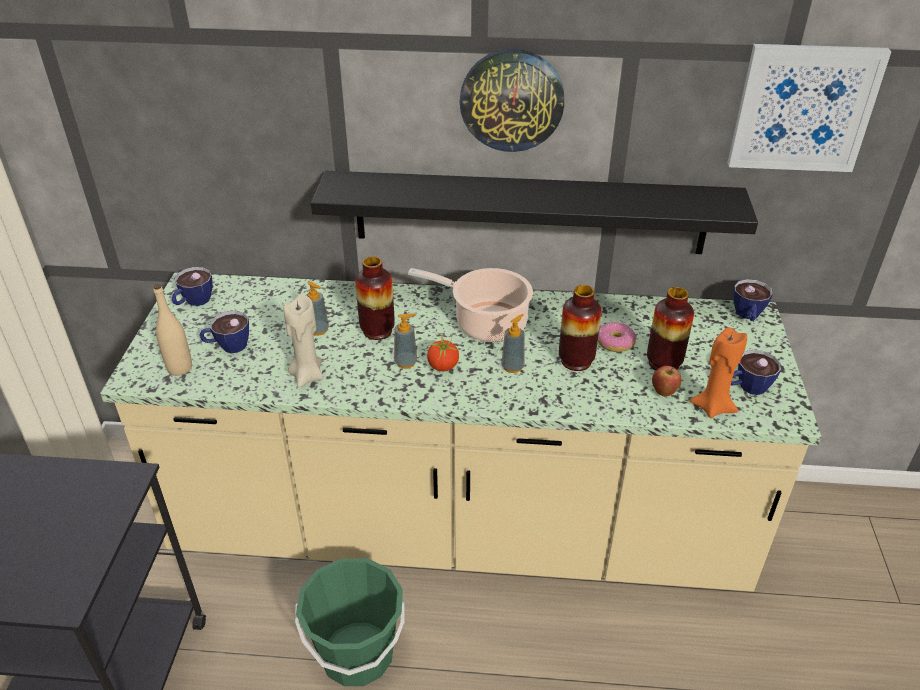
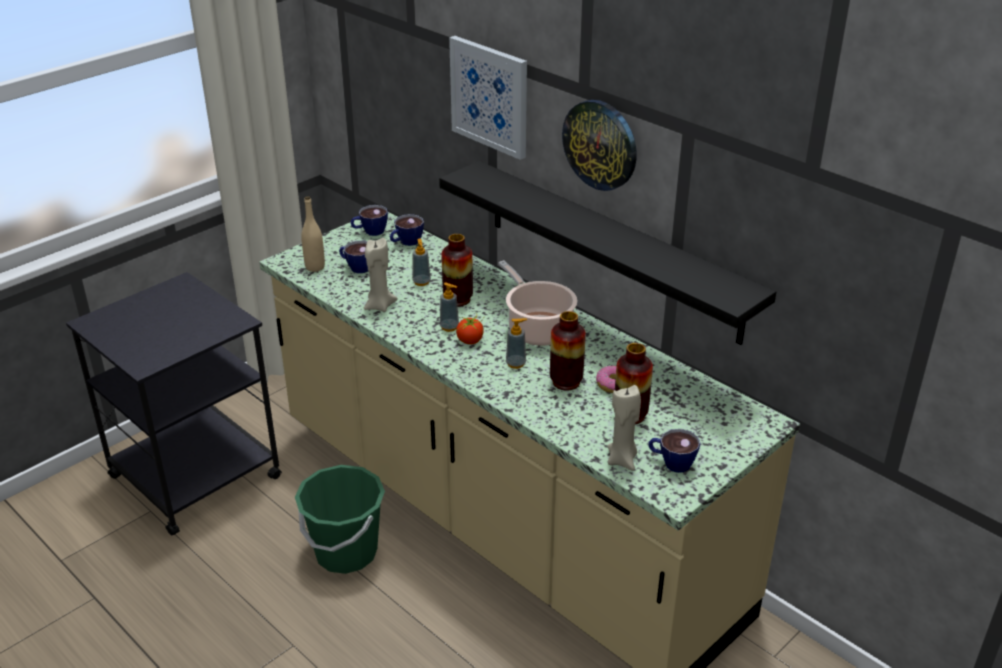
camera: 40 degrees right, 5 degrees down
apple [652,366,682,397] -> none
orange candle [690,327,747,418] -> beige candle [608,385,641,471]
picture [727,44,891,172] -> picture moved to [449,36,527,160]
cup [733,279,773,321] -> cup moved to [390,214,424,246]

